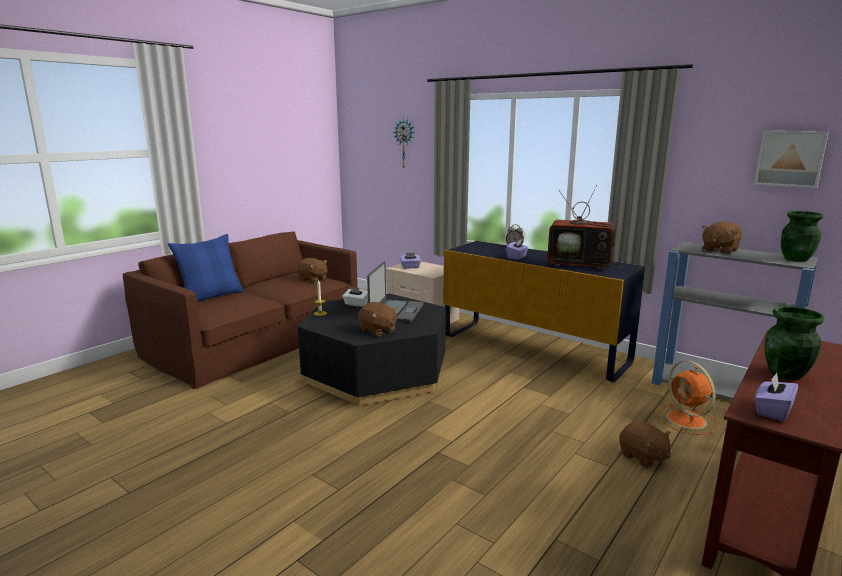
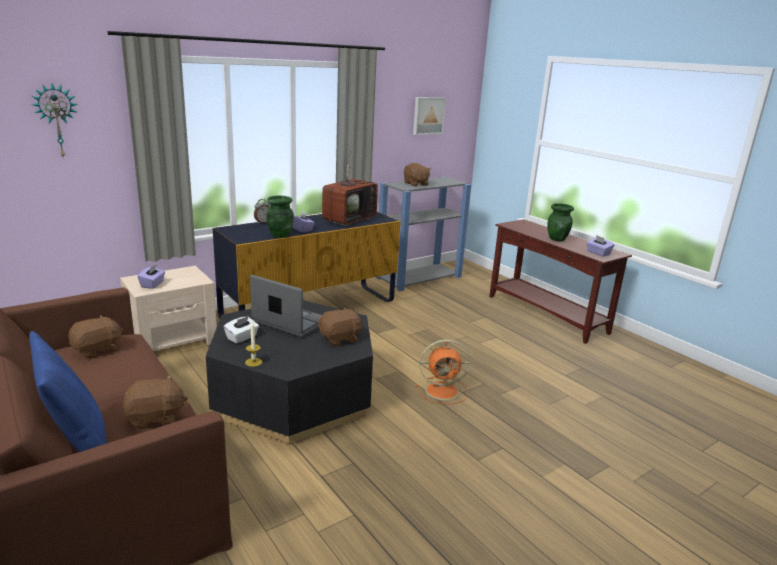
camera: 75 degrees left, 5 degrees up
brown plush toy [619,421,671,468] -> brown plush toy moved to [122,375,188,429]
orange fan [657,361,719,435] -> orange fan moved to [415,340,470,404]
green vase [781,211,823,262] -> green vase moved to [266,196,294,238]

